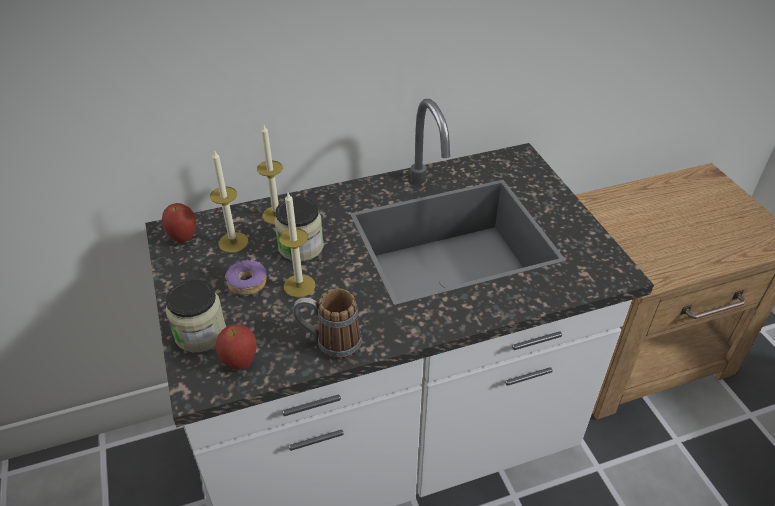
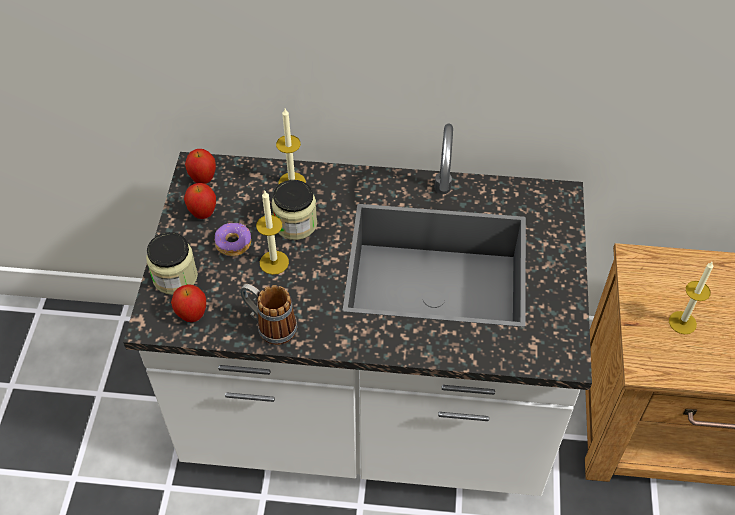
camera: 25 degrees right, 10 degrees up
candle [210,149,248,253] -> candle moved to [669,261,713,334]
none -> apple [184,183,216,219]

